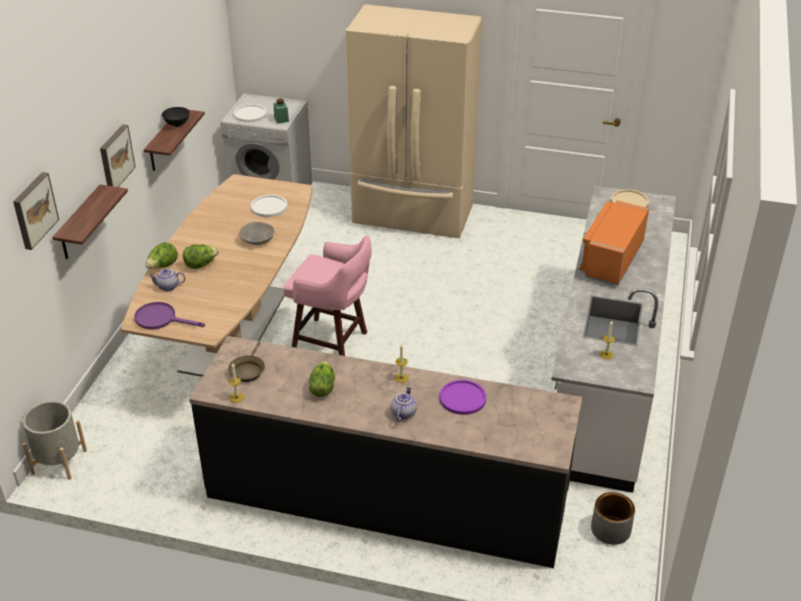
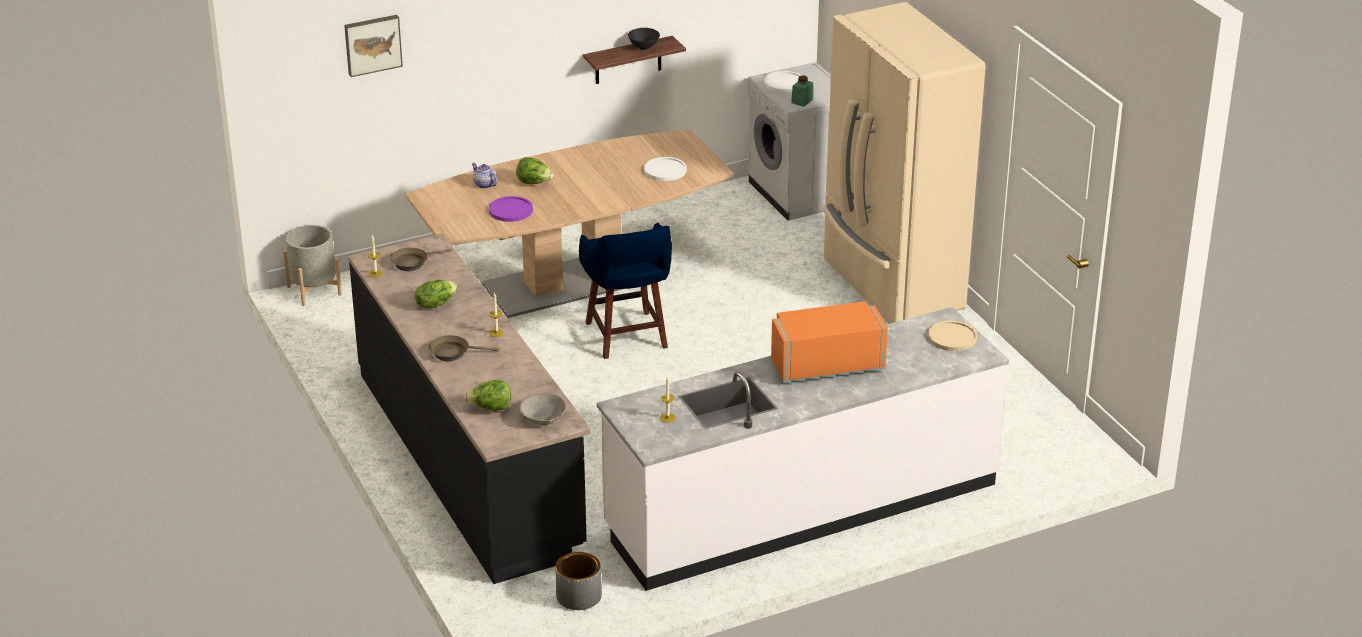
camera: 50 degrees right, 5 degrees down
shelf [52,185,128,259] -> none
picture [100,124,136,187] -> none
purple frying pan [134,302,205,329] -> none
lettuce [145,242,178,269] -> lettuce moved to [464,380,511,411]
grey bowl [239,222,275,245] -> grey bowl moved to [519,393,567,425]
pink stool [283,235,372,356] -> blue stool [579,223,672,359]
teapot [391,386,417,421] -> brown frying pan [429,335,499,361]
purple plate [440,380,486,415] -> purple plate moved to [489,196,533,222]

